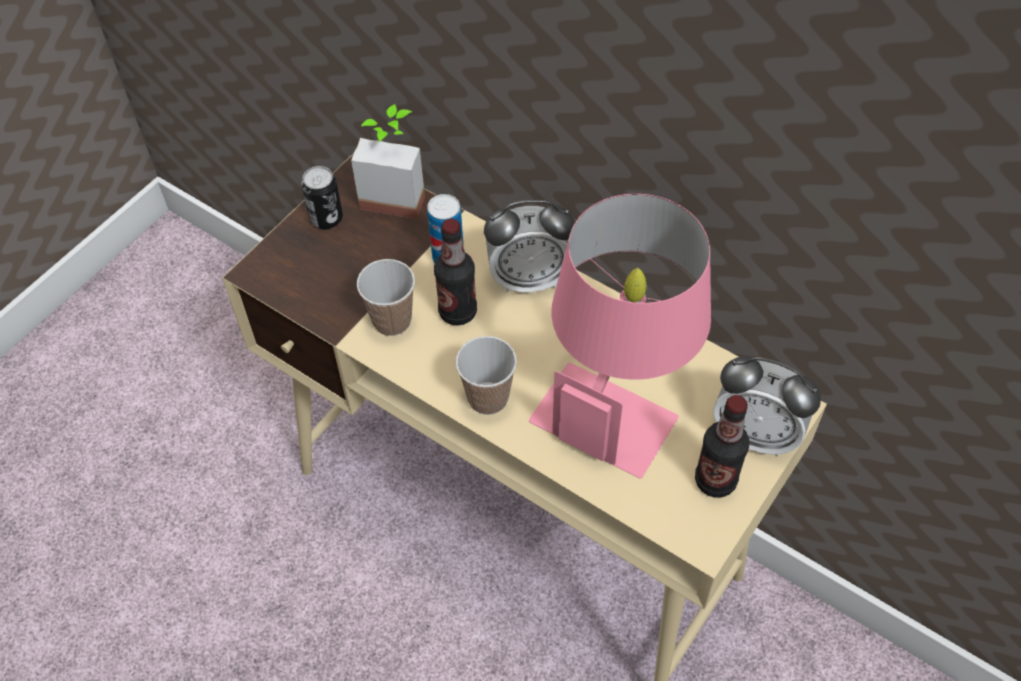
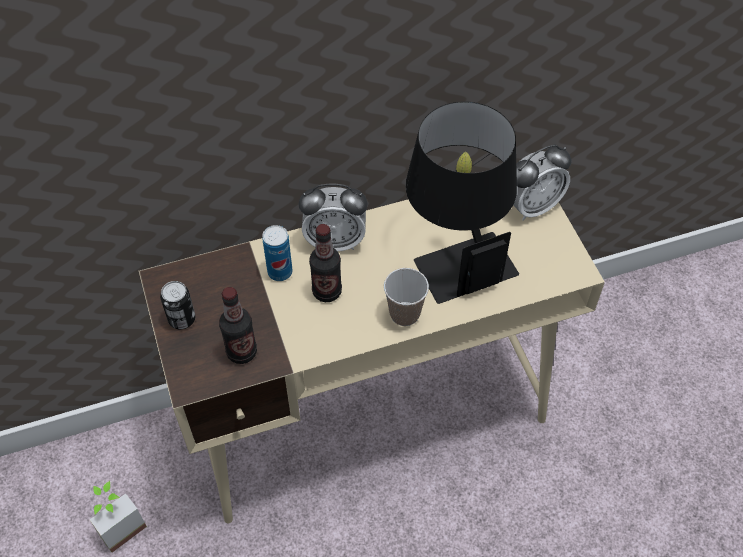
camera: 55 degrees left, 0 degrees up
potted plant [351,104,425,219] -> potted plant moved to [90,481,147,553]
cup [357,259,415,336] -> none
alarm clock [484,200,575,292] -> alarm clock turned 60 degrees clockwise [299,183,368,251]
pink table lamp [529,194,711,478] -> black table lamp [406,101,519,304]
bottle [695,395,749,498] -> bottle moved to [219,287,257,364]

